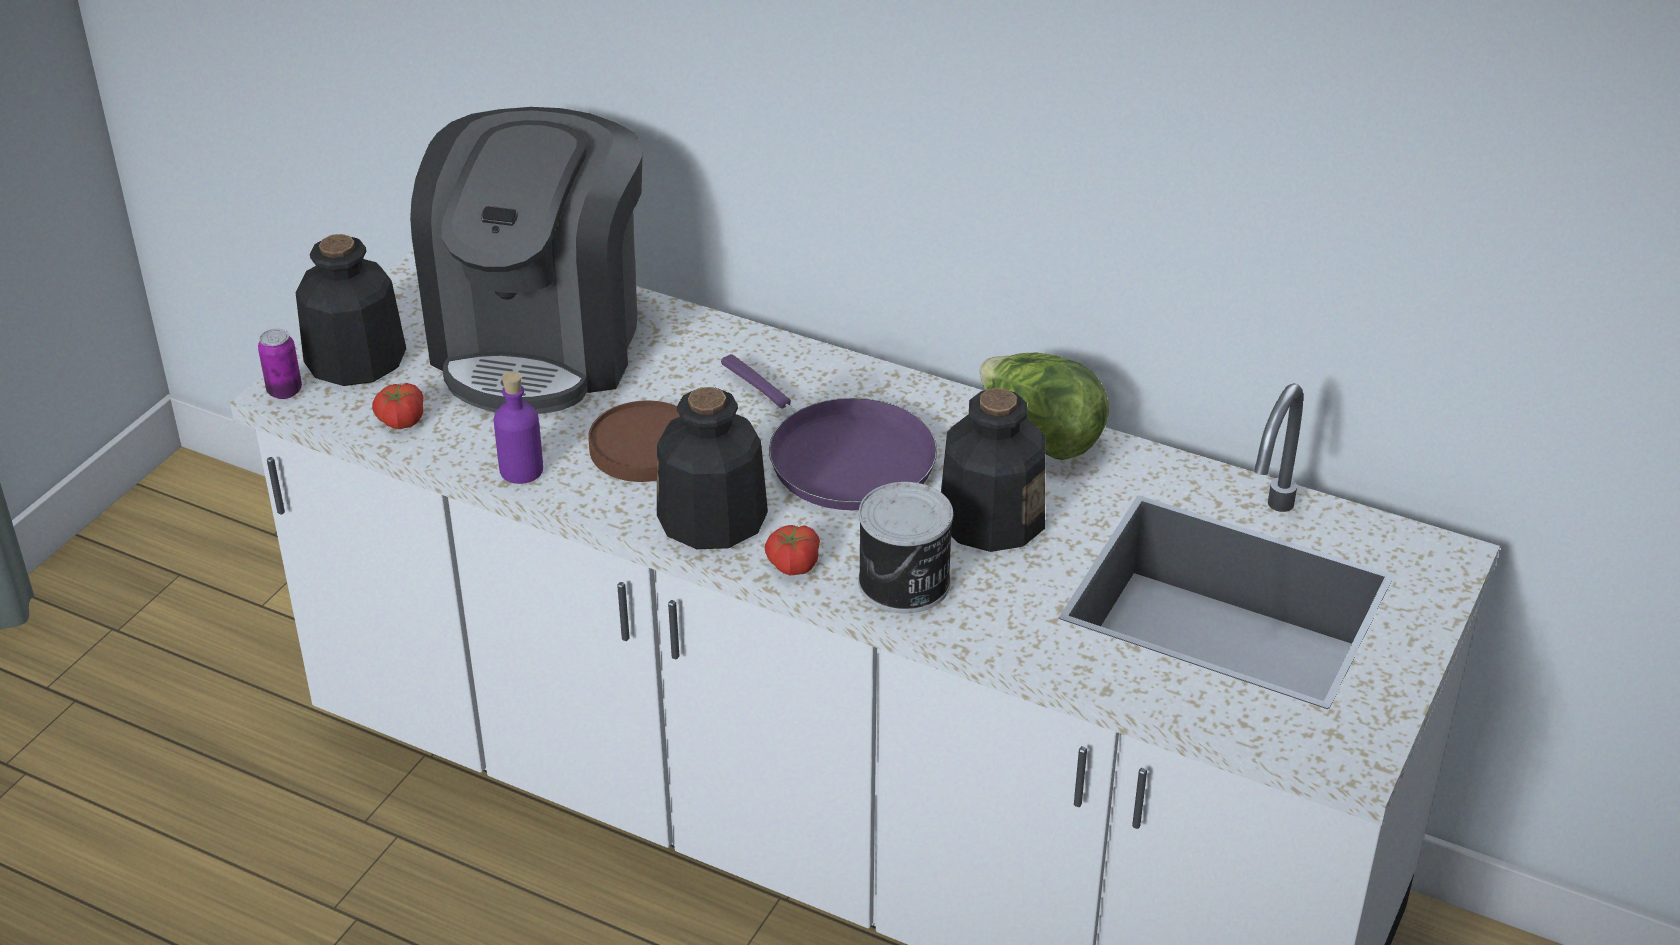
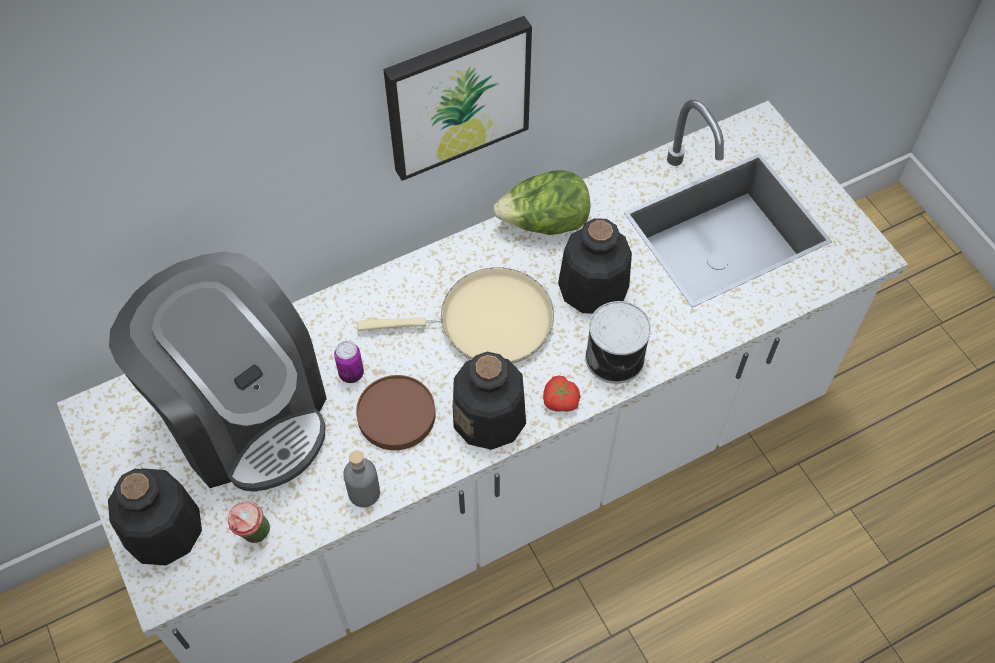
camera: 55 degrees left, 20 degrees up
can [258,328,302,399] -> can moved to [334,341,364,383]
tomato [372,383,423,429] -> cup [228,501,270,543]
purple bottle [494,371,543,484] -> grey bottle [343,450,380,507]
purple frying pan [721,354,937,510] -> beige frying pan [357,267,554,364]
none -> picture [383,16,532,181]

